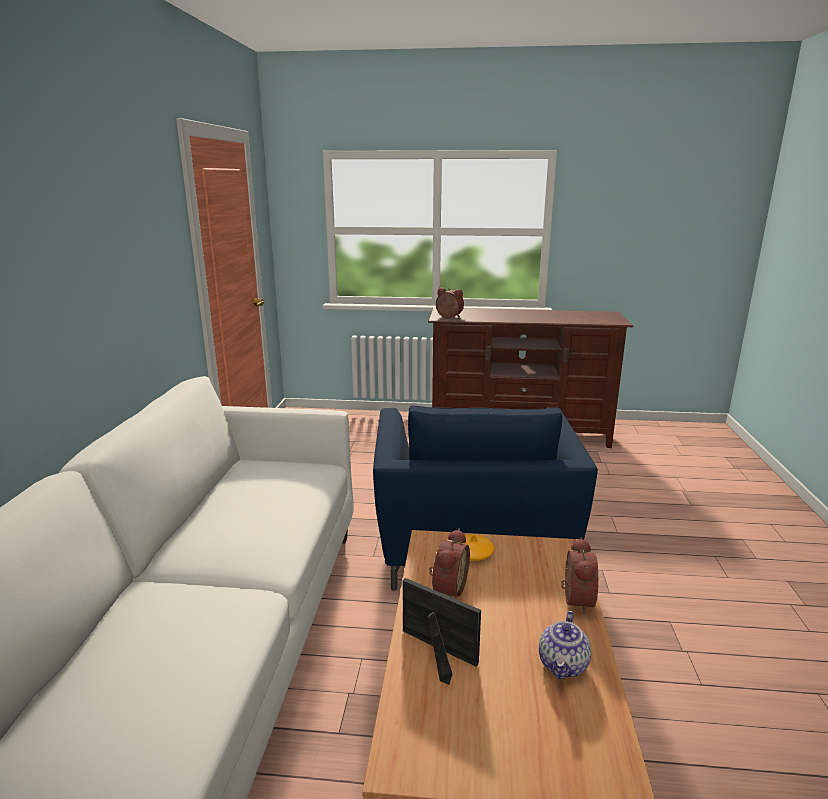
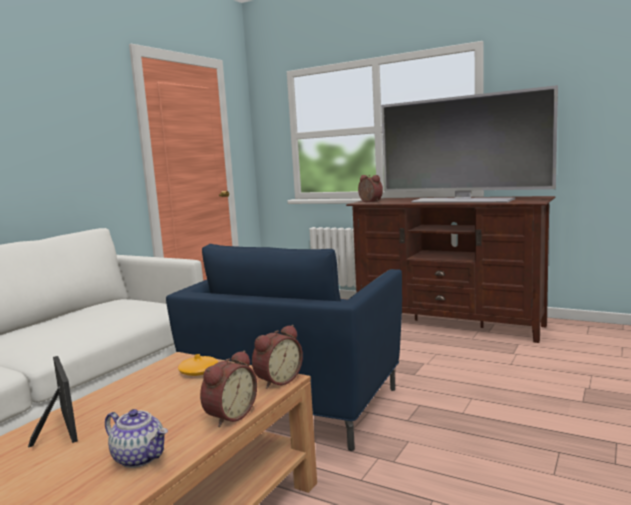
camera: 25 degrees right, 10 degrees down
alarm clock [429,529,470,597] -> alarm clock moved to [252,325,303,389]
teapot [539,611,591,679] -> teapot turned 105 degrees counterclockwise [105,409,168,468]
none -> television [381,85,558,203]

